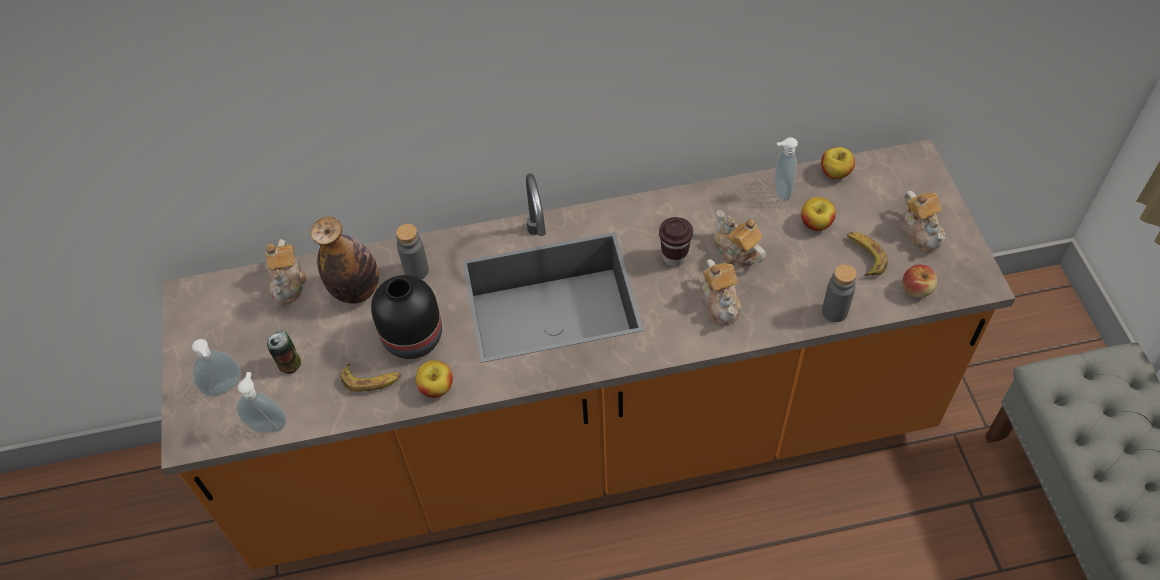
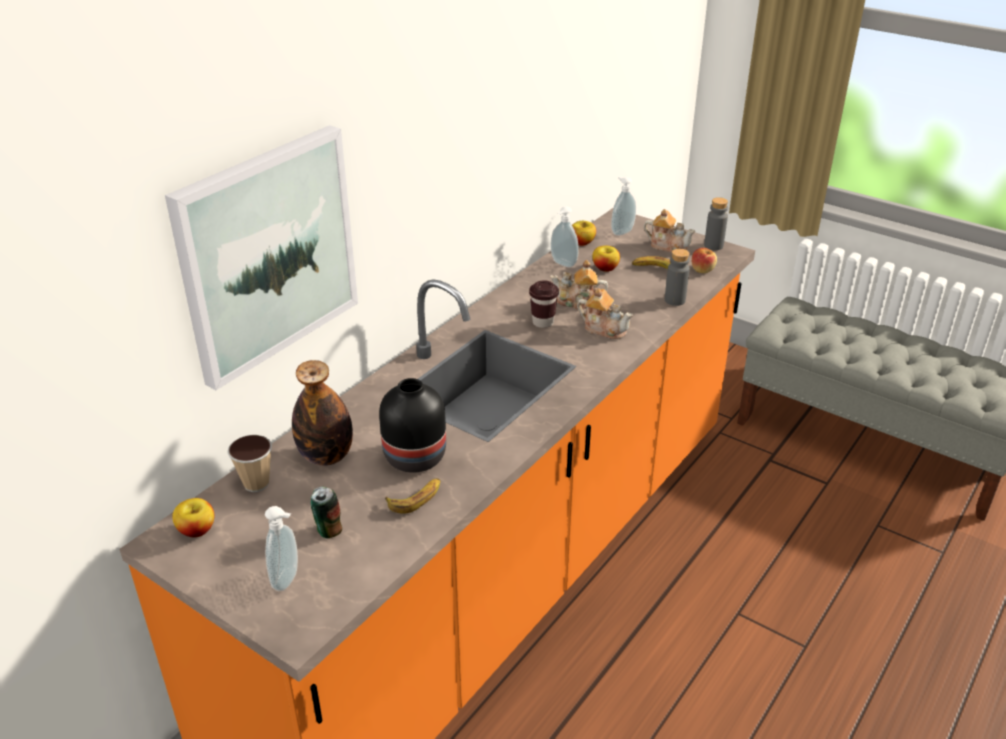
camera: 45 degrees left, 20 degrees down
soap dispenser [236,372,287,433] -> soap dispenser moved to [611,176,636,236]
teapot [265,239,306,304] -> cup [227,435,272,492]
grey bottle [396,224,429,279] -> grey bottle moved to [704,197,728,250]
apple [416,360,453,398] -> apple moved to [172,498,214,538]
none -> picture [165,125,358,390]

